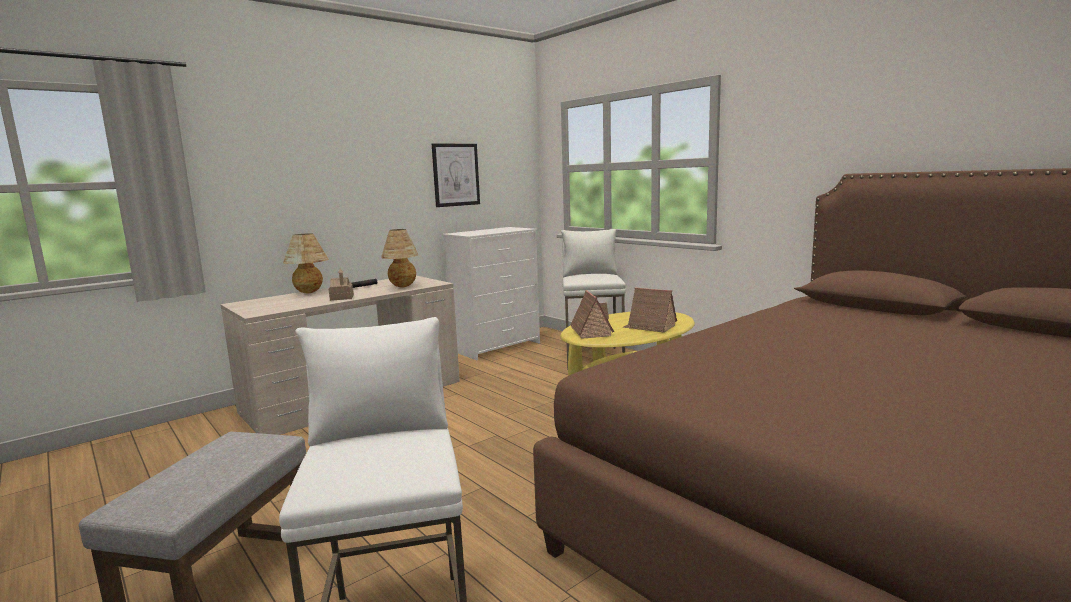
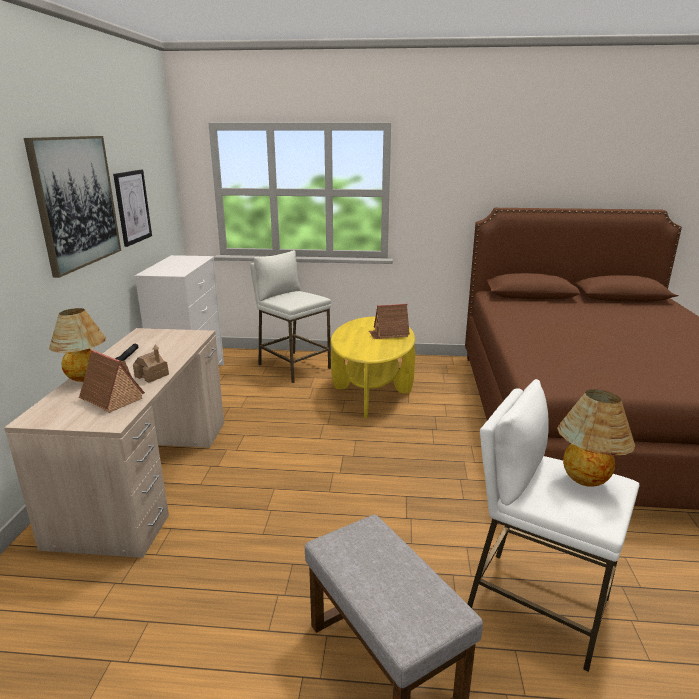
camera: 45 degrees left, 10 degrees up
table lamp [381,229,418,288] -> table lamp moved to [557,389,635,487]
toy house [570,290,614,339] -> toy house moved to [78,350,145,413]
none -> picture [24,136,121,278]

